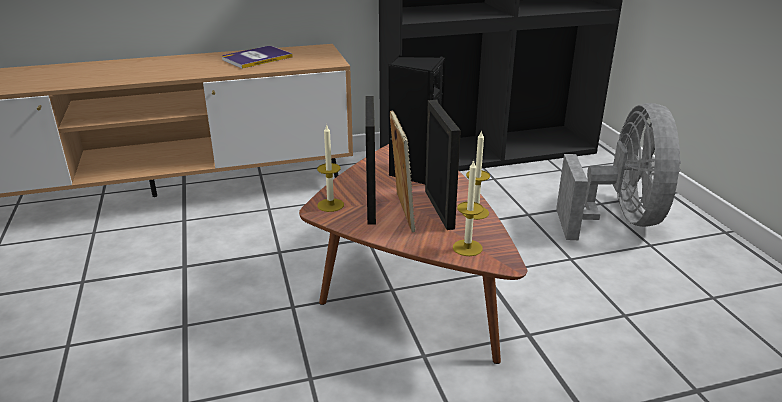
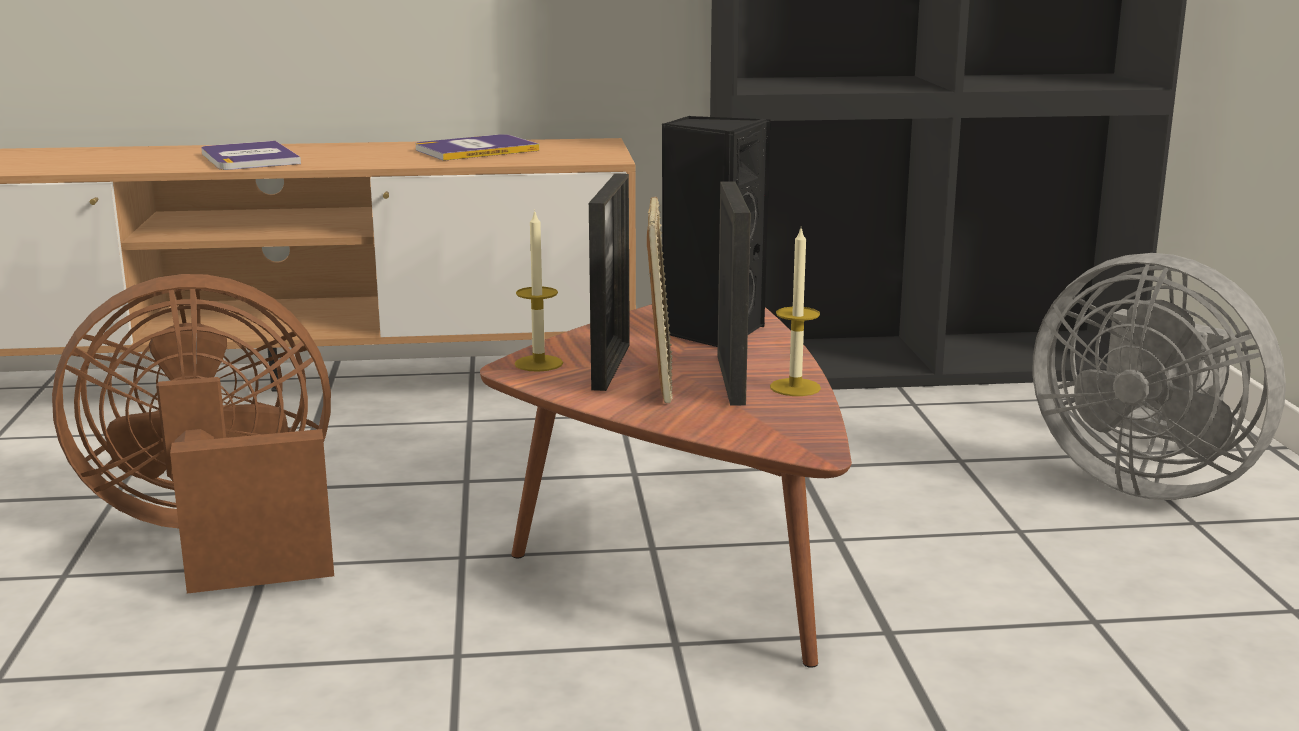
camera: 10 degrees right, 10 degrees down
candle [453,159,483,256] -> none
grey fan [556,103,681,240] -> grey fan turned 120 degrees clockwise [1033,253,1286,500]
none -> brown fan [52,274,334,594]
none -> book [201,141,301,170]

